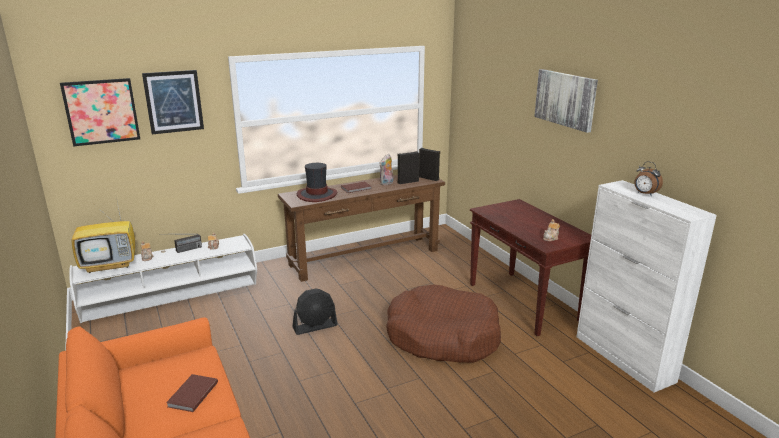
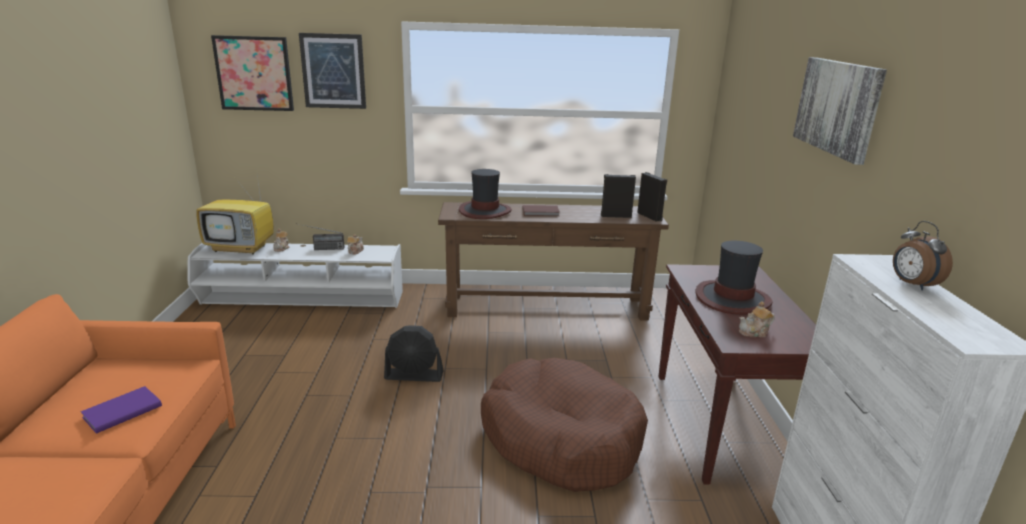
camera: 25 degrees right, 0 degrees up
brown book [166,374,218,412] -> purple book [81,386,162,434]
plush toy [380,154,393,186] -> none
none -> hat [696,241,772,315]

